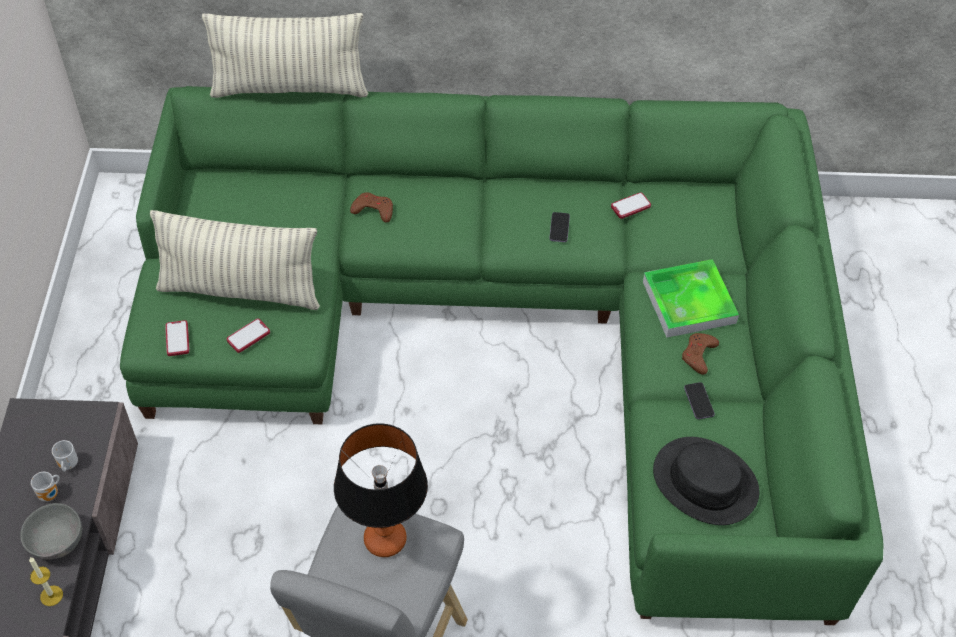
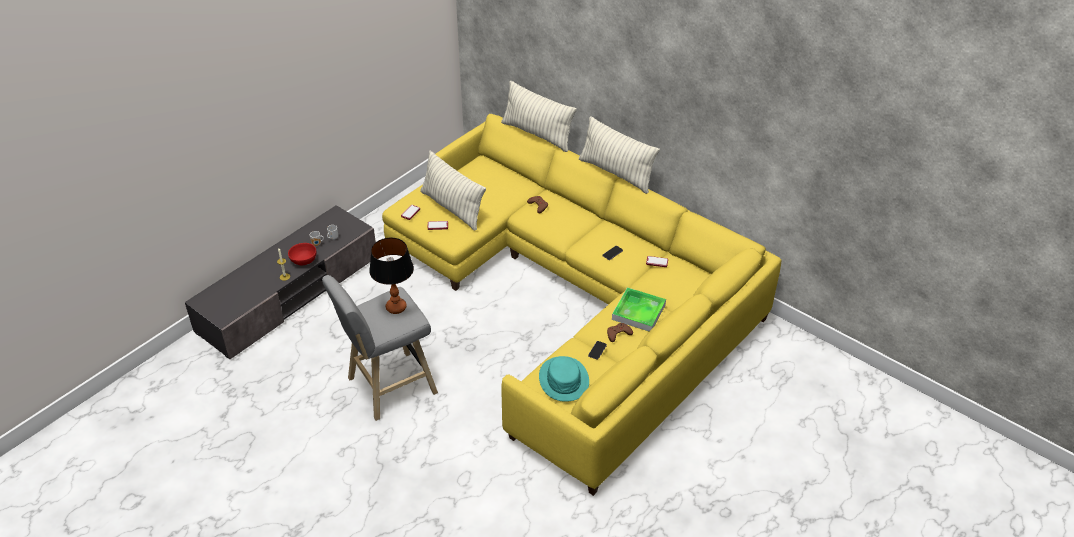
camera: 40 degrees right, 10 degrees down
grey bowl [20,503,82,560] -> red bowl [288,243,316,265]
green sofa [120,86,884,625] -> yellow sofa [382,114,781,496]
black hat [653,437,759,525] -> turquoise hat [539,356,589,402]
none -> pillow [579,116,660,194]

